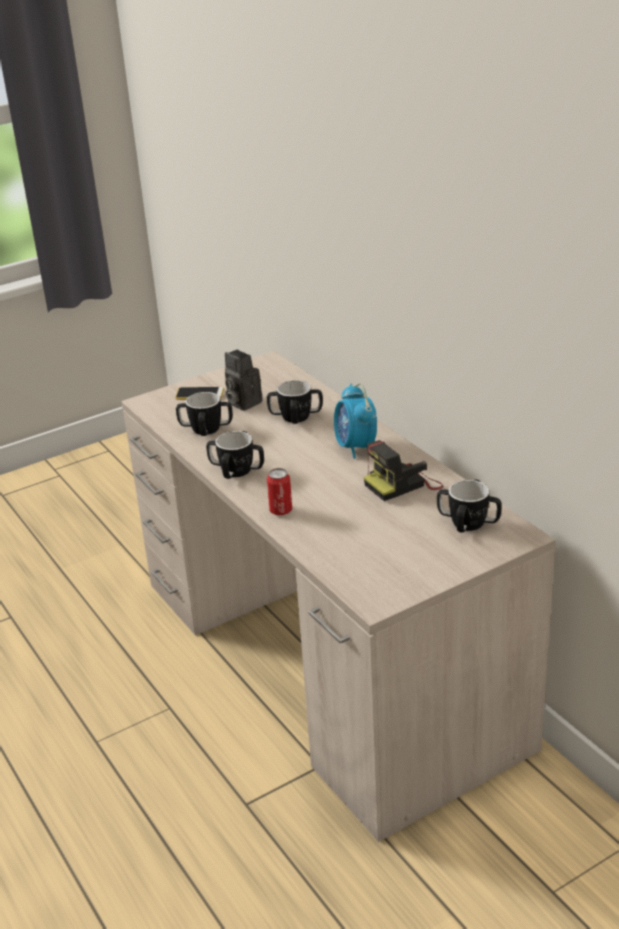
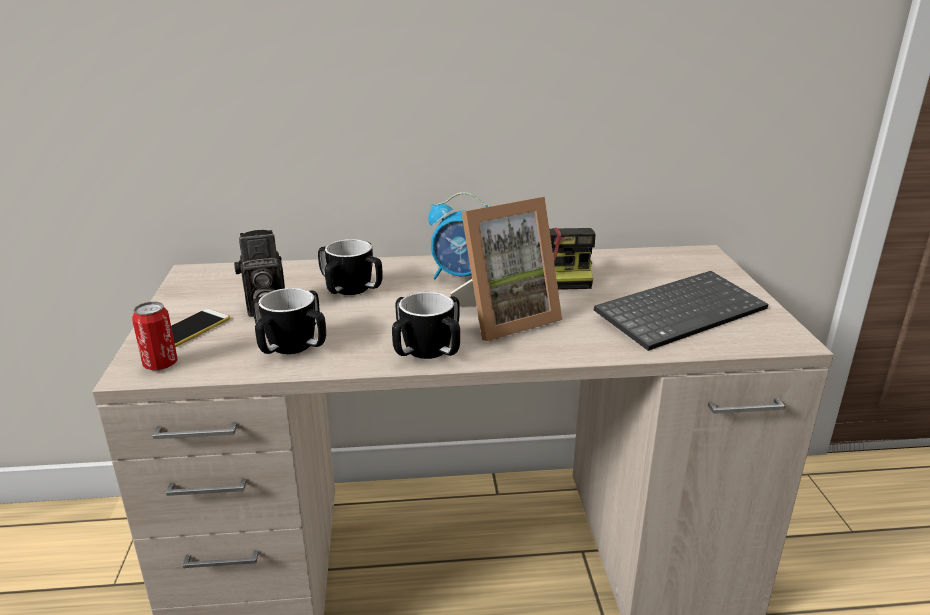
camera: 65 degrees left, 5 degrees down
can [267,468,292,515] -> can moved to [132,302,178,370]
mug [437,479,501,533] -> none
none -> picture frame [450,197,562,341]
none -> keyboard [594,271,769,351]

